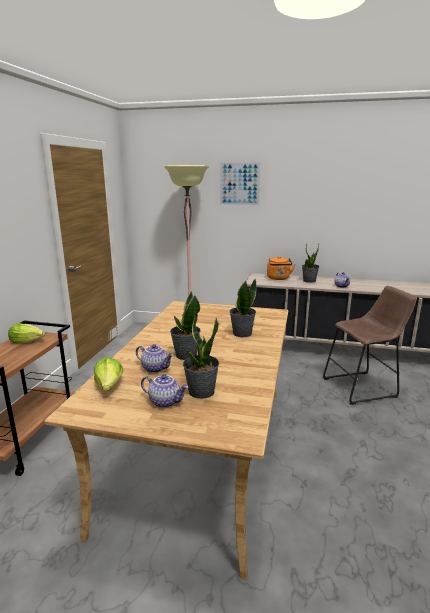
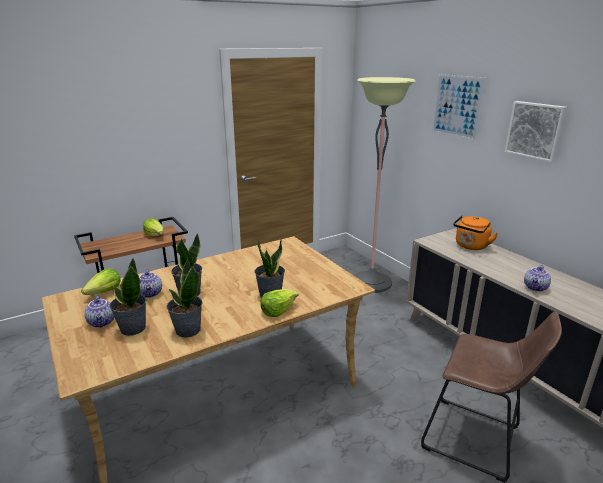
camera: 45 degrees right, 5 degrees up
potted plant [302,244,320,283] -> potted plant moved to [167,258,202,337]
none -> lettuce [260,289,298,317]
none -> picture [505,101,567,162]

